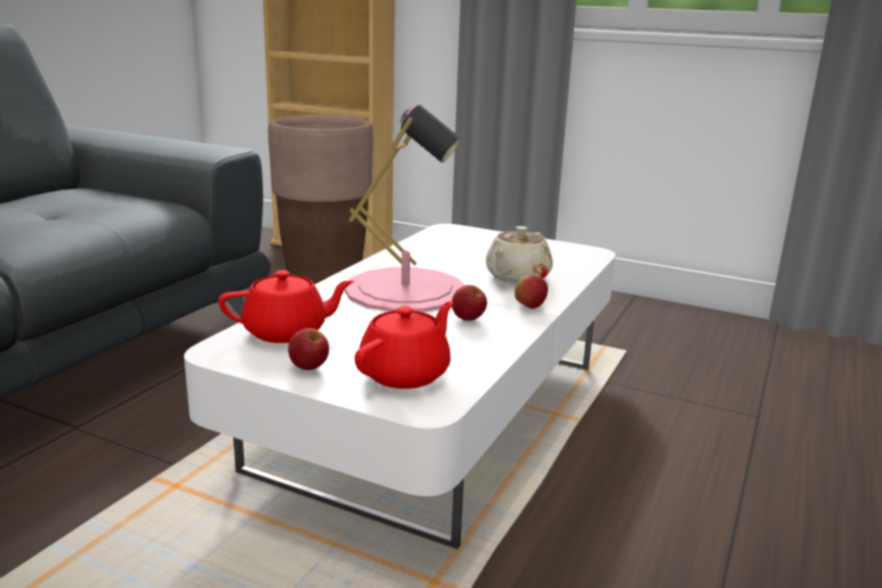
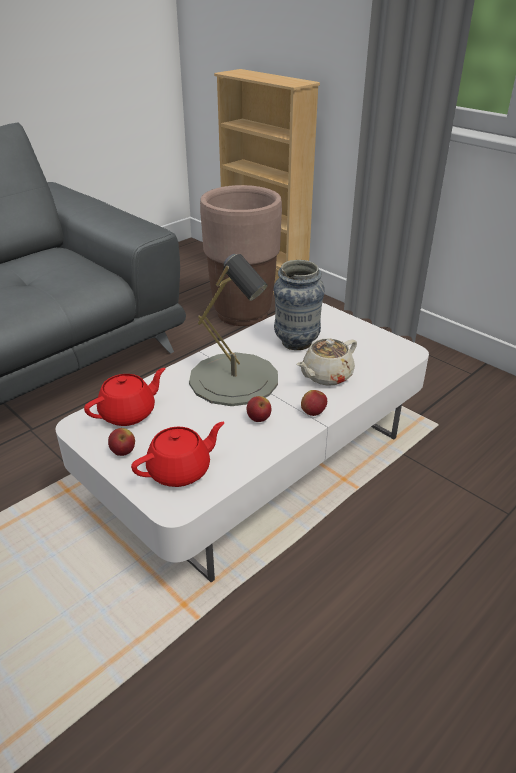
camera: 20 degrees right, 15 degrees up
red teapot [218,270,354,343] -> red teapot turned 45 degrees counterclockwise [84,368,166,426]
pink table lamp [344,105,465,312] -> grey table lamp [189,254,278,406]
none -> vase [273,260,325,350]

